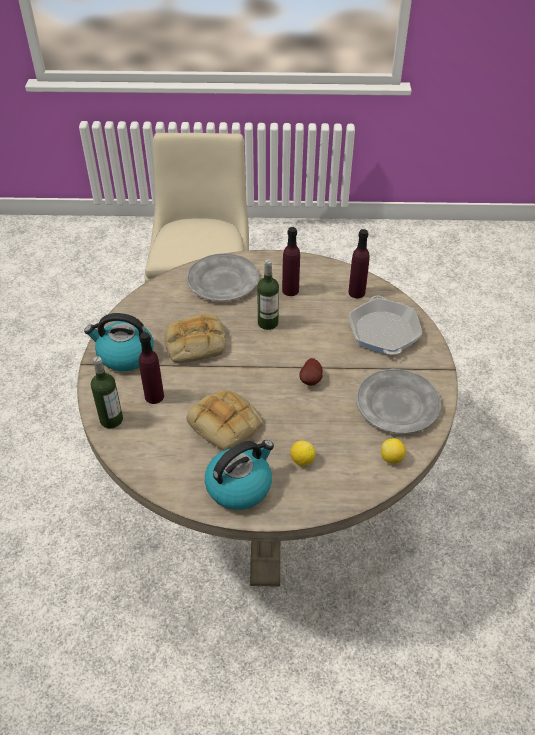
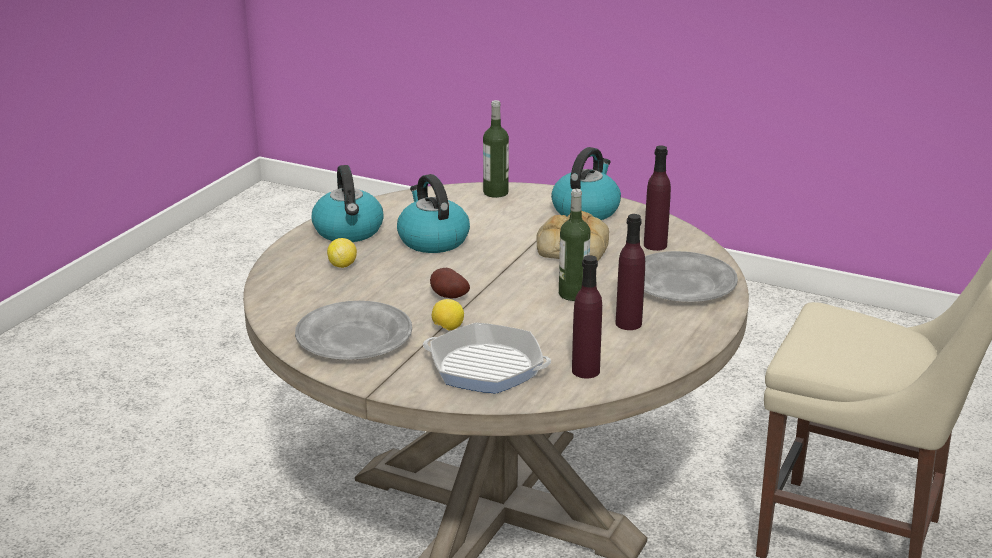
camera: 115 degrees right, 20 degrees down
purple bottle [139,332,164,404] -> purple bottle moved to [644,145,671,251]
bread [186,390,263,451] -> kettle [397,174,470,253]
lemon [381,438,406,463] -> lemon moved to [432,299,464,331]

